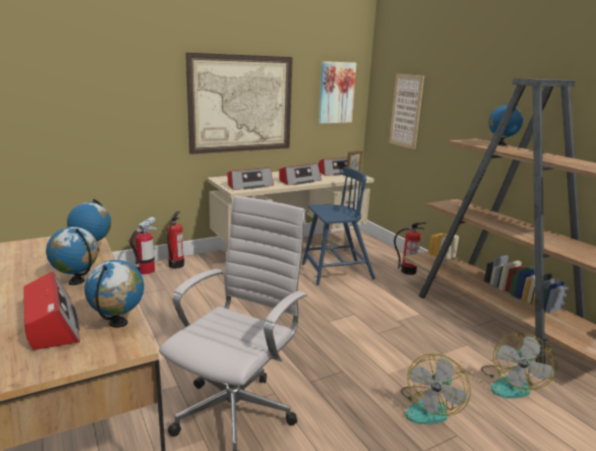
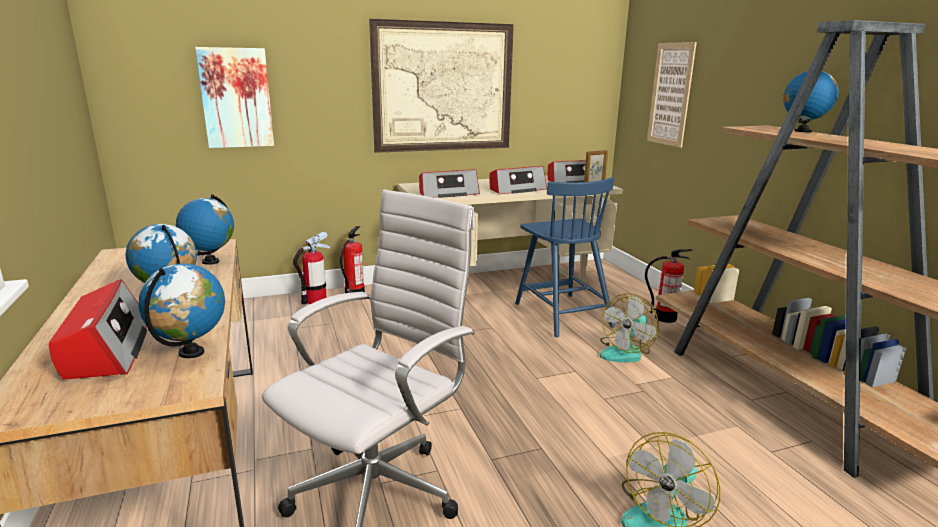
camera: 10 degrees right, 0 degrees up
blue chair [302,167,375,286] -> blue chair turned 75 degrees clockwise [515,177,615,337]
picture [319,61,357,124] -> picture moved to [195,47,274,148]
fan [481,333,557,398] -> fan moved to [599,293,659,362]

